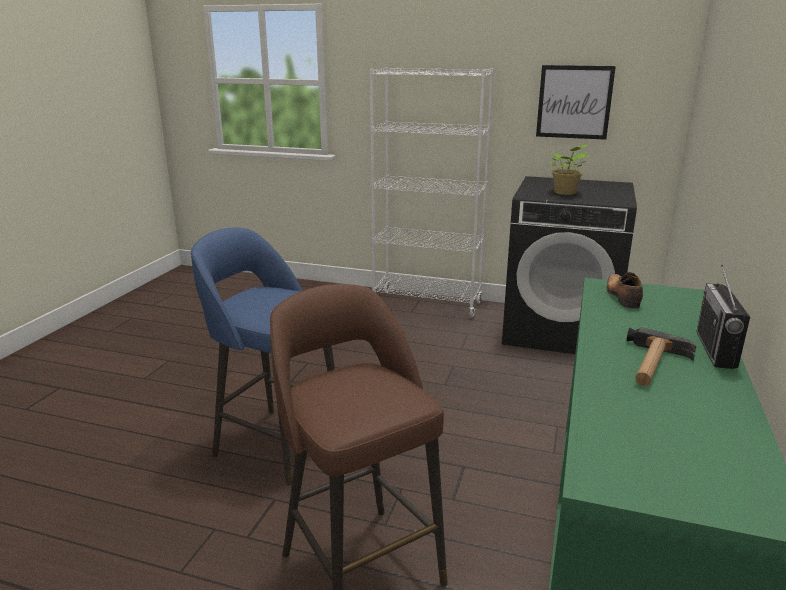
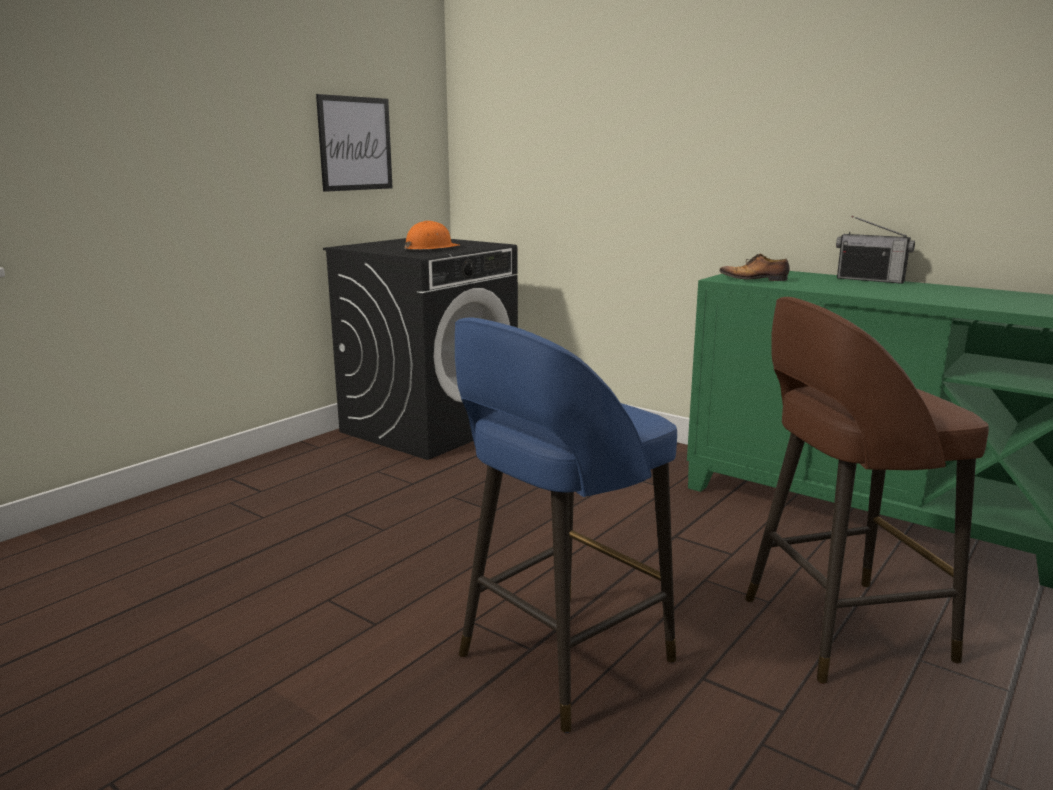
camera: 70 degrees left, 5 degrees down
white bookcase [369,67,494,318] -> none
potted plant [550,144,590,195] -> orange hard hat [404,221,460,251]
hammer [627,327,696,386] -> none

